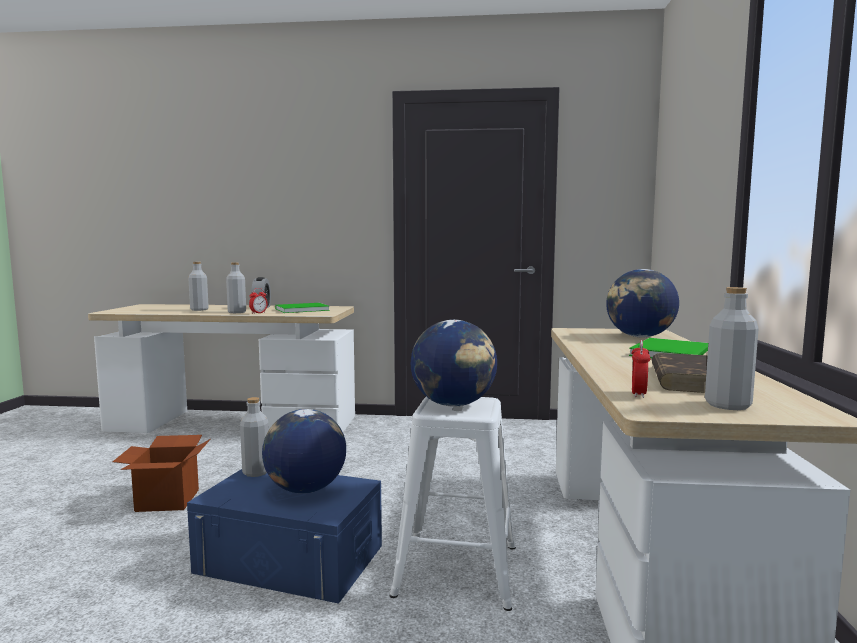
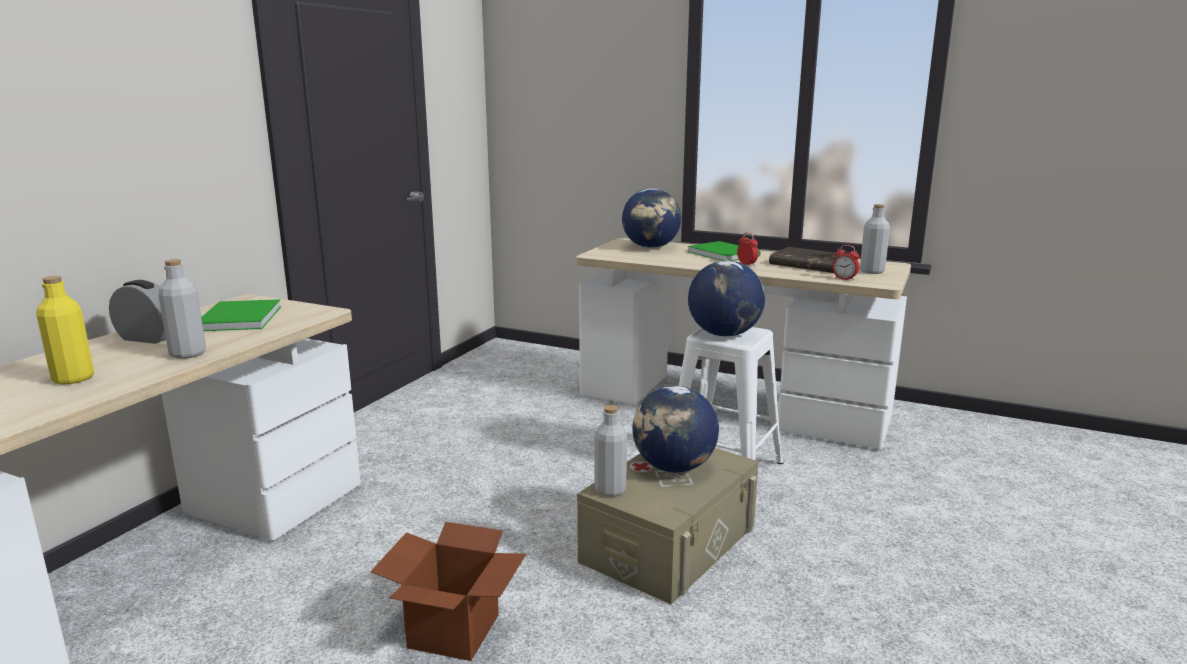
camera: 70 degrees left, 10 degrees up
blue storage box [187,469,382,604] -> beige storage box [577,448,759,604]
grey bottle [188,262,209,311] -> yellow bottle [36,276,94,385]
alarm clock [249,288,268,314] -> alarm clock moved to [737,233,758,266]

